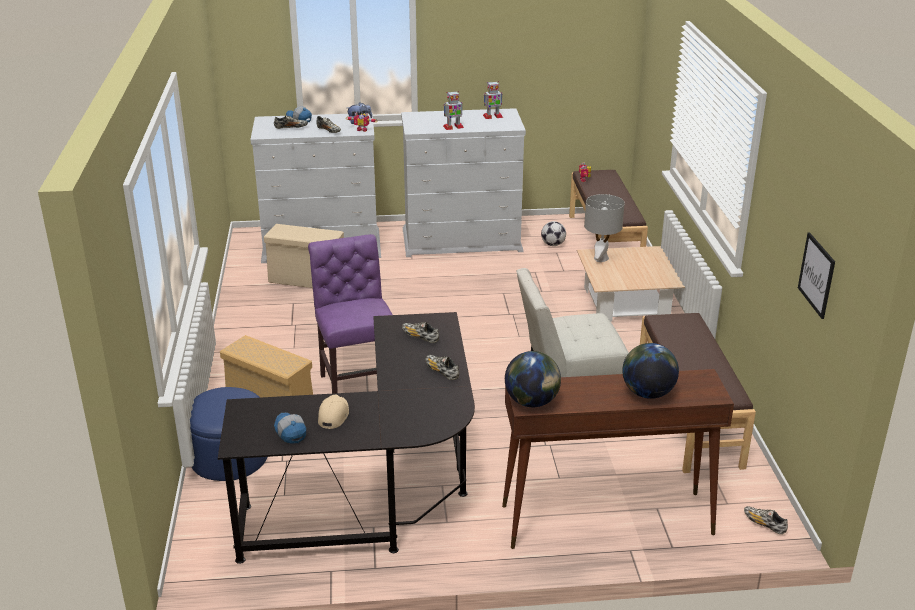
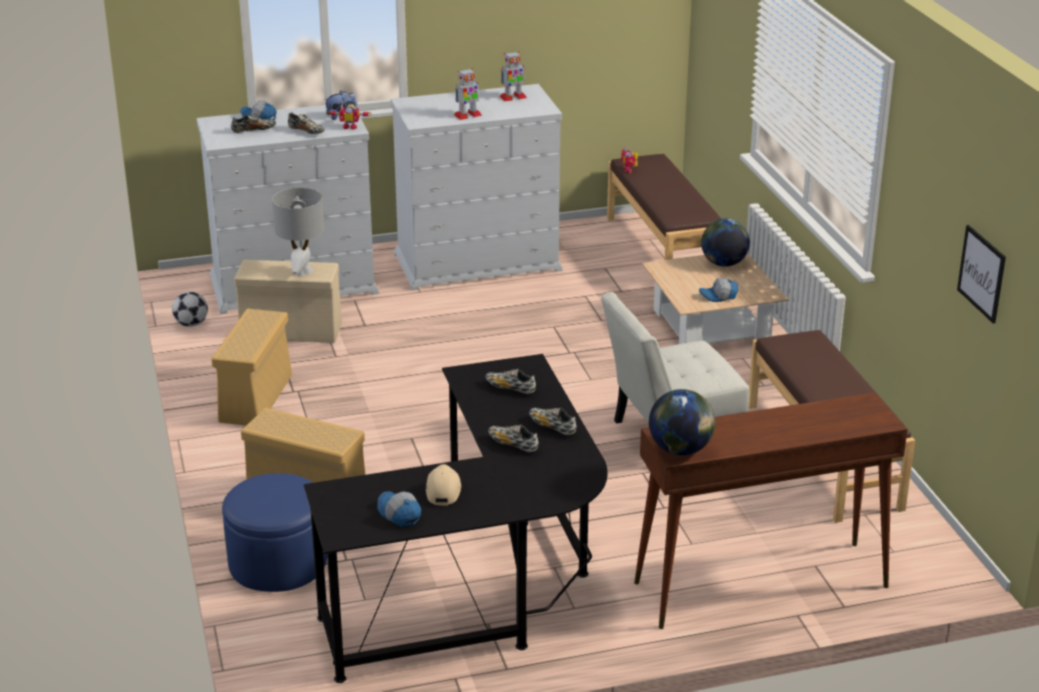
camera: 10 degrees left, 0 degrees up
purple chair [308,234,393,394] -> none
football [541,221,566,246] -> football moved to [172,292,208,327]
grey table lamp [584,194,625,262] -> grey table lamp moved to [272,187,324,277]
globe [622,343,679,399] -> globe moved to [701,219,750,267]
shoe [744,506,788,534] -> shoe moved to [488,425,539,452]
none -> beige storage box [211,309,292,426]
none -> cap [699,278,738,302]

